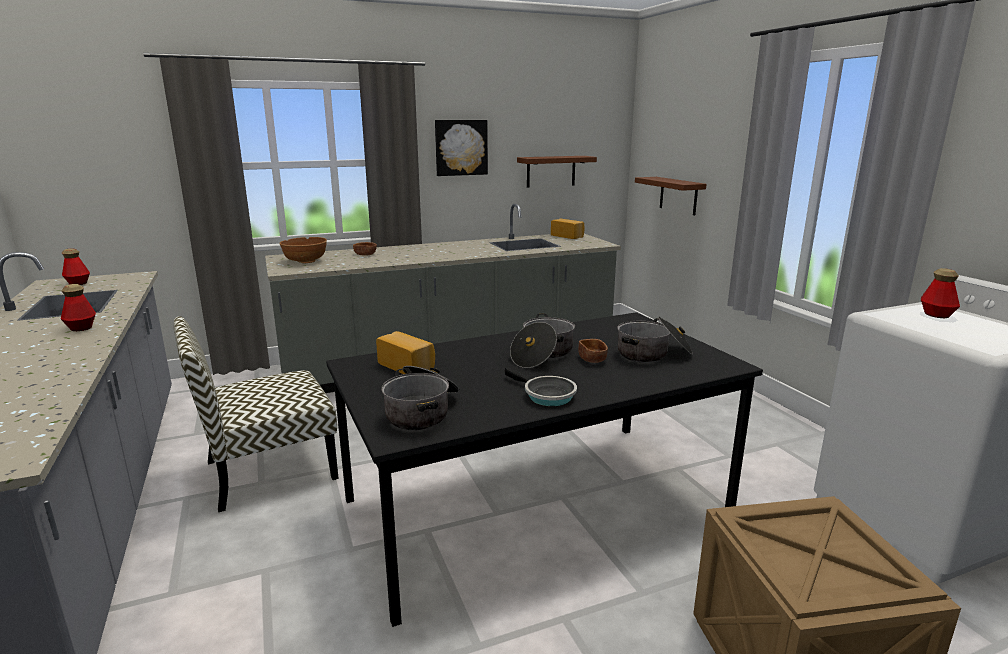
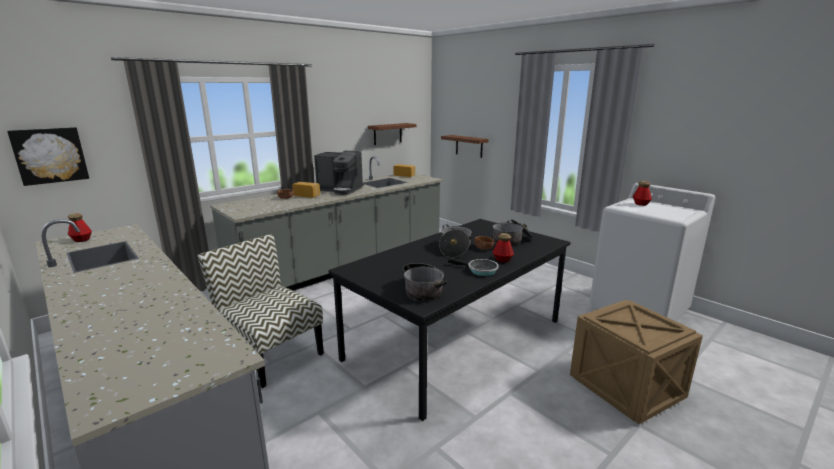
camera: 20 degrees left, 0 degrees up
bottle [61,284,96,331] -> bottle moved to [493,233,514,263]
chair [173,316,339,512] -> chair turned 90 degrees clockwise [197,234,324,388]
brown bowl [279,237,327,263] -> none
bread [376,331,435,374] -> bread moved to [292,182,320,198]
picture [435,120,488,176] -> picture moved to [7,127,89,186]
none -> coffee machine [314,151,364,195]

